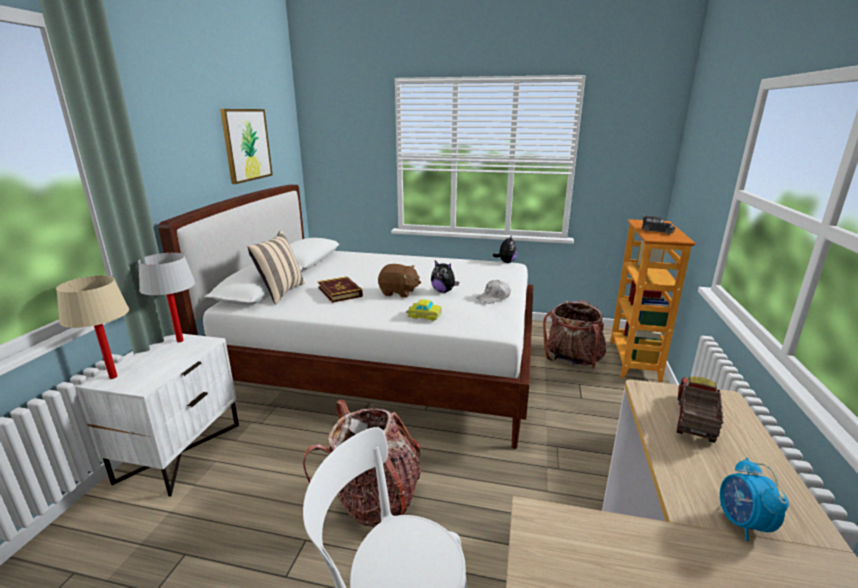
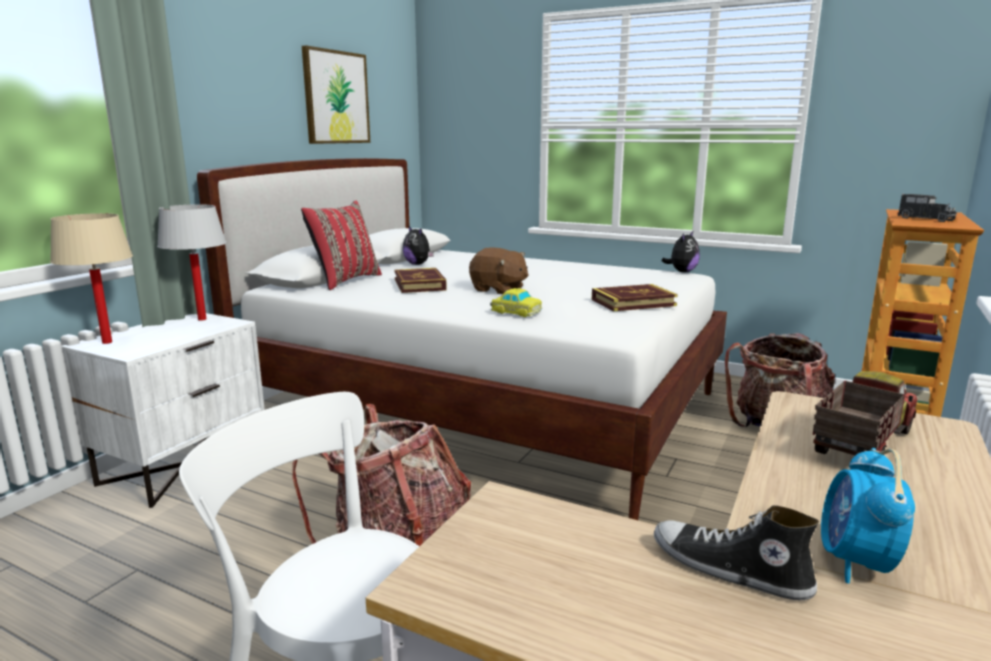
camera: 15 degrees right, 5 degrees down
beige pillow [248,231,305,305] -> red pillow [301,201,382,290]
plush toy [431,261,459,293] -> plush toy moved to [403,225,434,265]
white cap [476,280,511,304] -> book [592,284,678,311]
none -> shoe [654,505,819,600]

